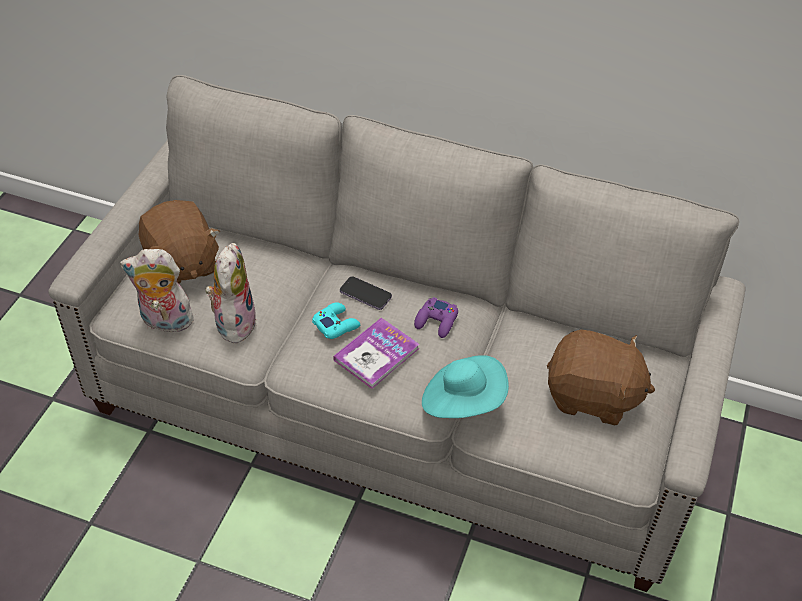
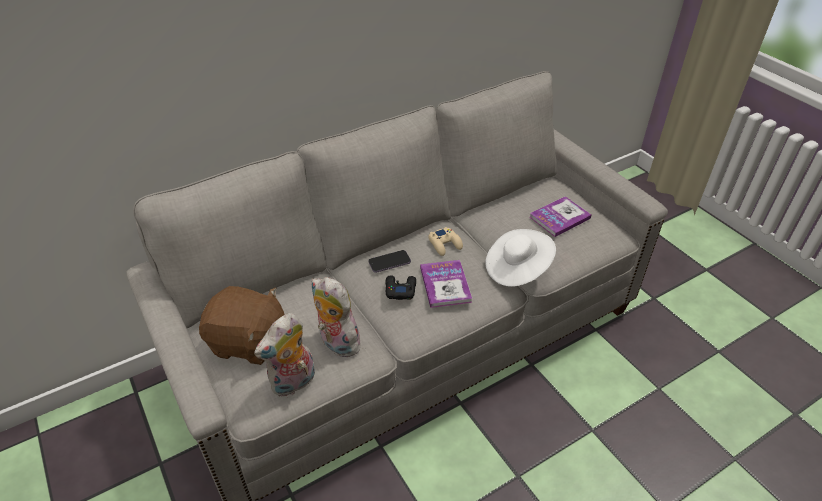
camera: 50 degrees left, 5 degrees down
turquoise game controller [312,302,360,339] -> black game controller [385,275,416,300]
purple game controller [414,297,458,338] -> beige game controller [428,227,463,256]
turquoise hat [422,355,509,418] -> white hat [485,229,556,287]
brown plush toy [547,330,655,425] -> book [530,196,592,237]

